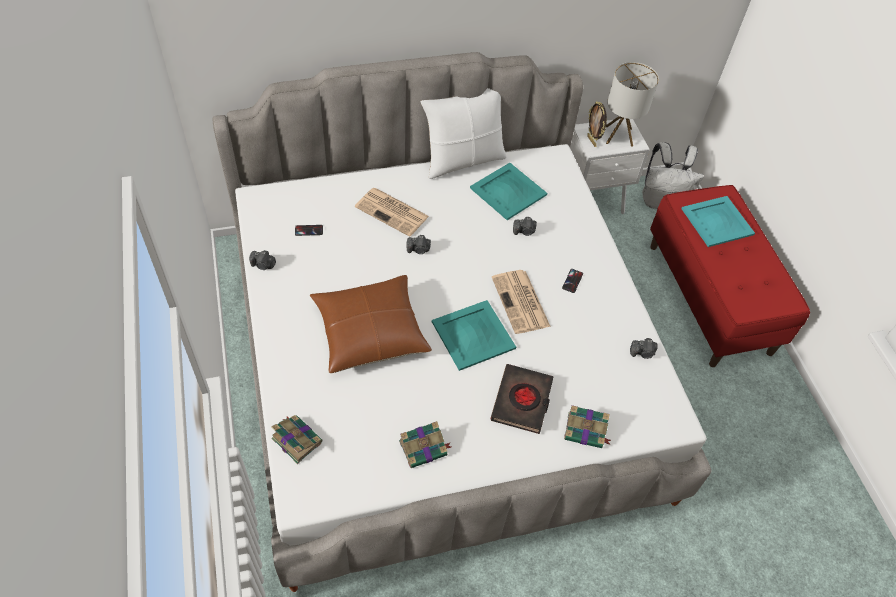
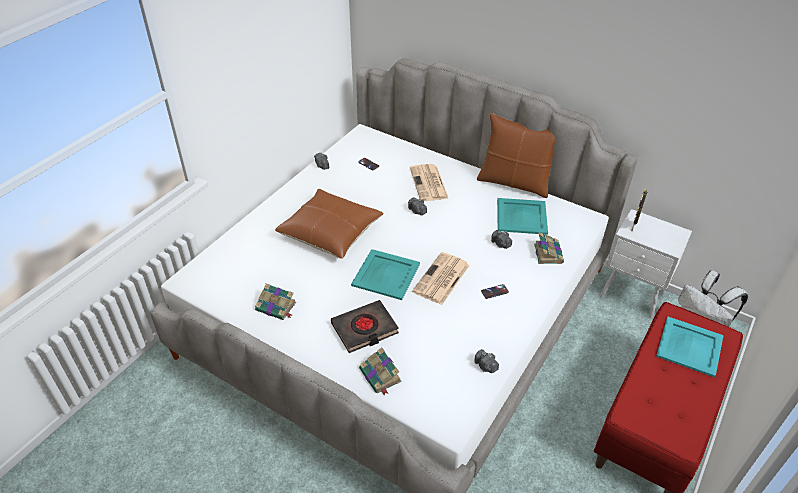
camera: 50 degrees right, 10 degrees down
book [271,415,322,464] -> book moved to [534,232,564,264]
white pillow [420,88,506,179] -> brown pillow [477,113,555,198]
table lamp [606,62,659,147] -> none

